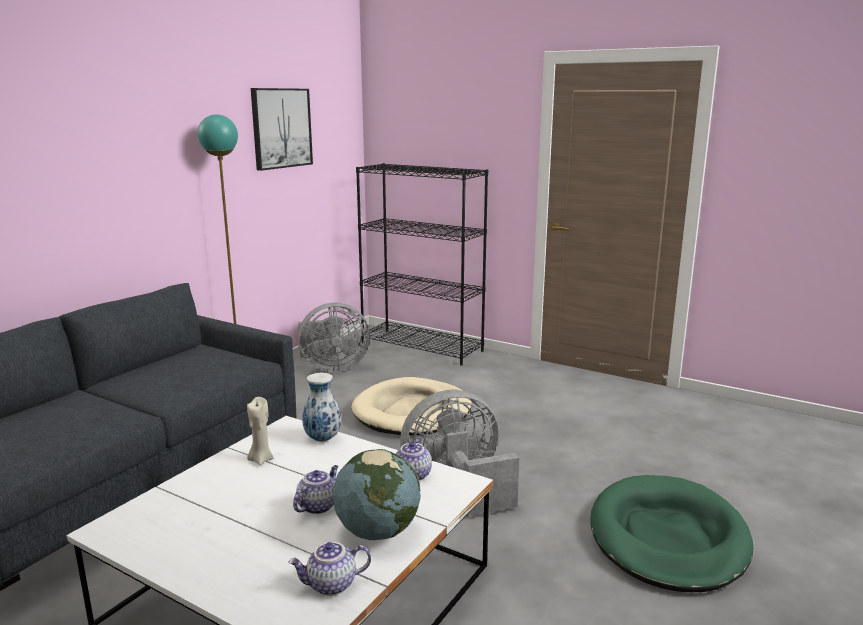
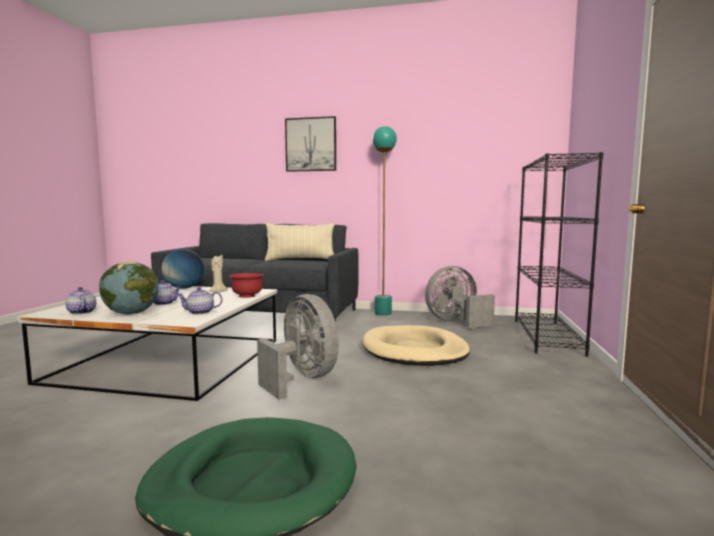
camera: 70 degrees right, 10 degrees down
picture [251,88,313,171] -> picture moved to [285,116,336,172]
grey fan [298,303,370,372] -> grey fan turned 105 degrees clockwise [425,266,495,328]
vase [302,373,341,442] -> red bowl [229,273,264,298]
none -> globe [161,249,204,289]
none -> beige pillow [265,223,335,261]

